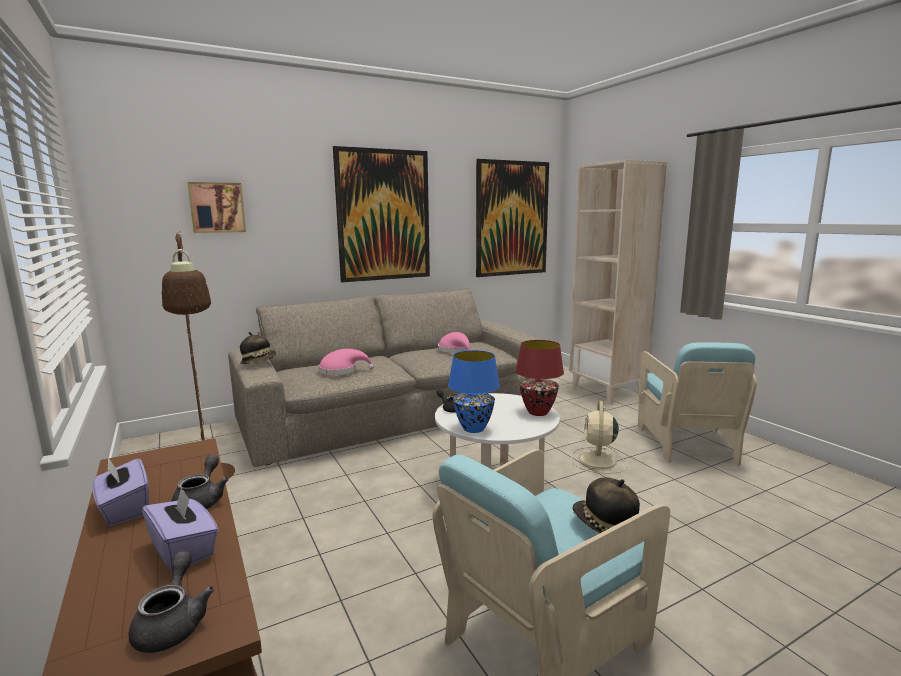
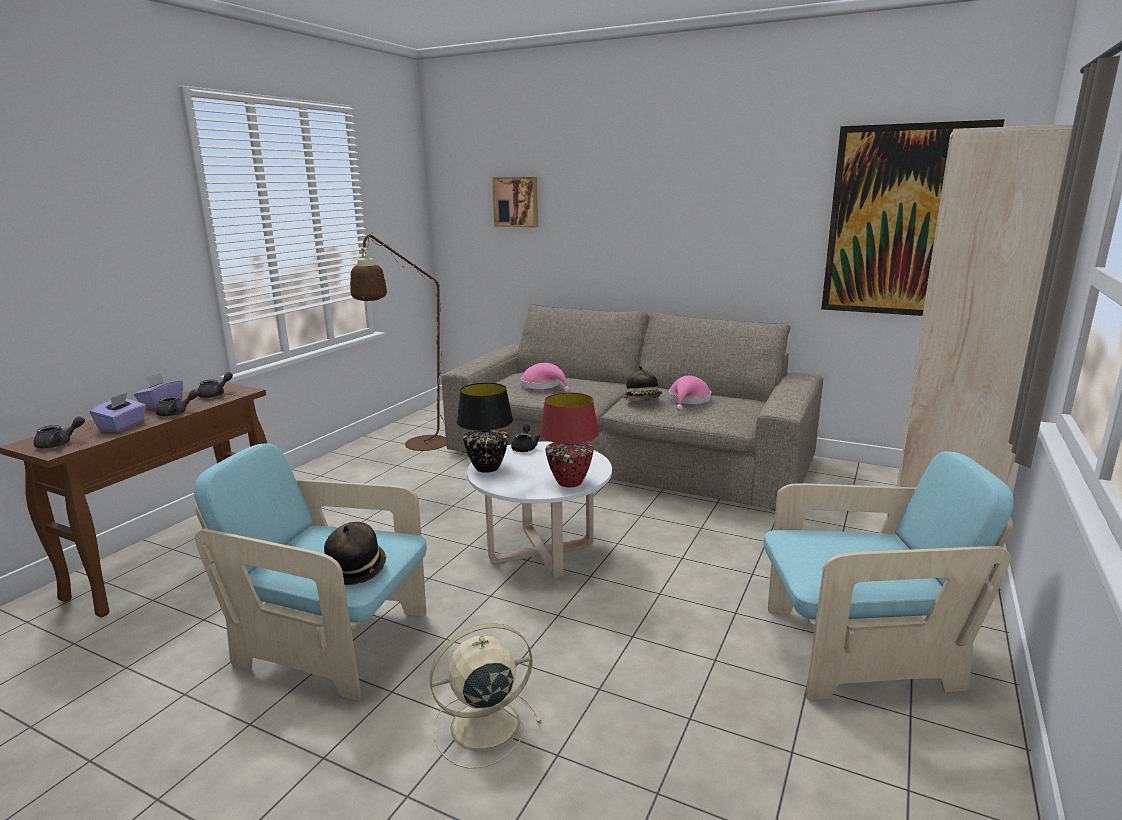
camera: 55 degrees right, 5 degrees up
hat [240,332,276,364] -> hat moved to [624,366,662,401]
picture [333,146,430,282] -> none
blue table lamp [448,350,500,433] -> black table lamp [456,383,513,473]
beige fan [571,401,626,473] -> beige fan moved to [430,623,542,769]
turquoise armchair [638,342,757,466] -> turquoise armchair turned 150 degrees counterclockwise [764,451,1013,700]
none -> grey teapot [197,372,233,398]

